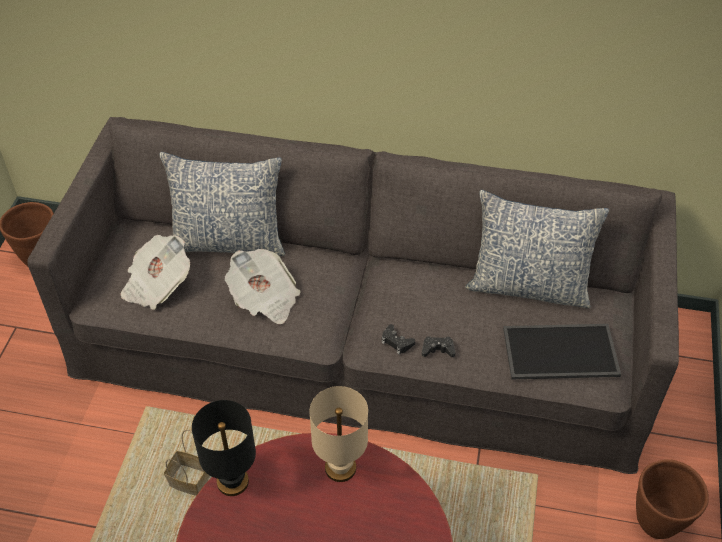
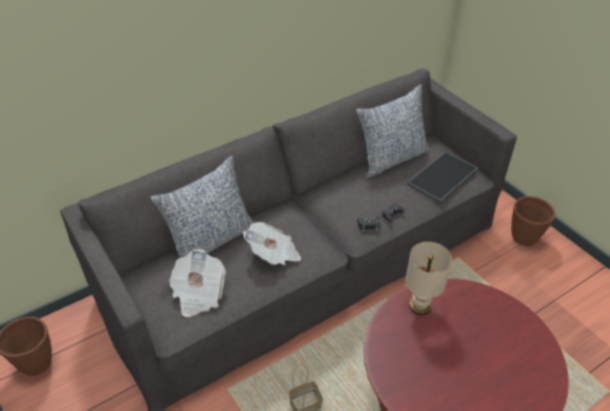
camera: 45 degrees left, 5 degrees down
black table lamp [192,400,256,496] -> none

